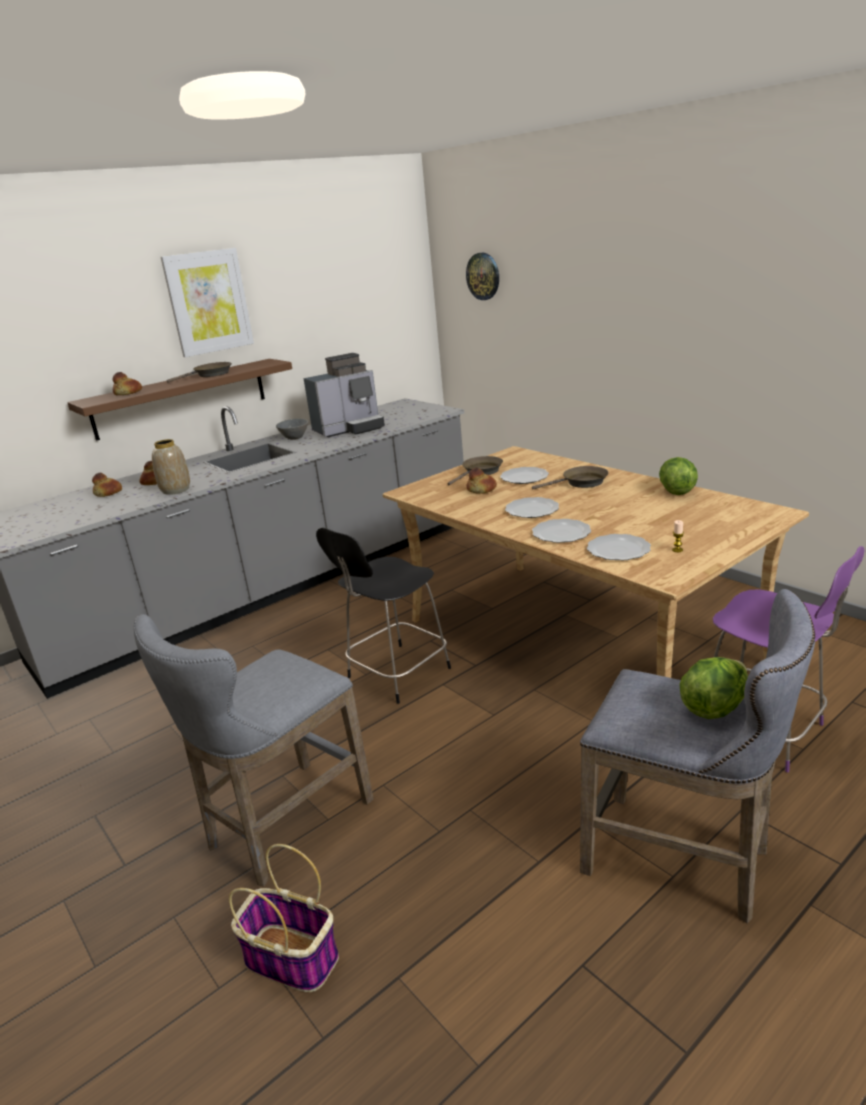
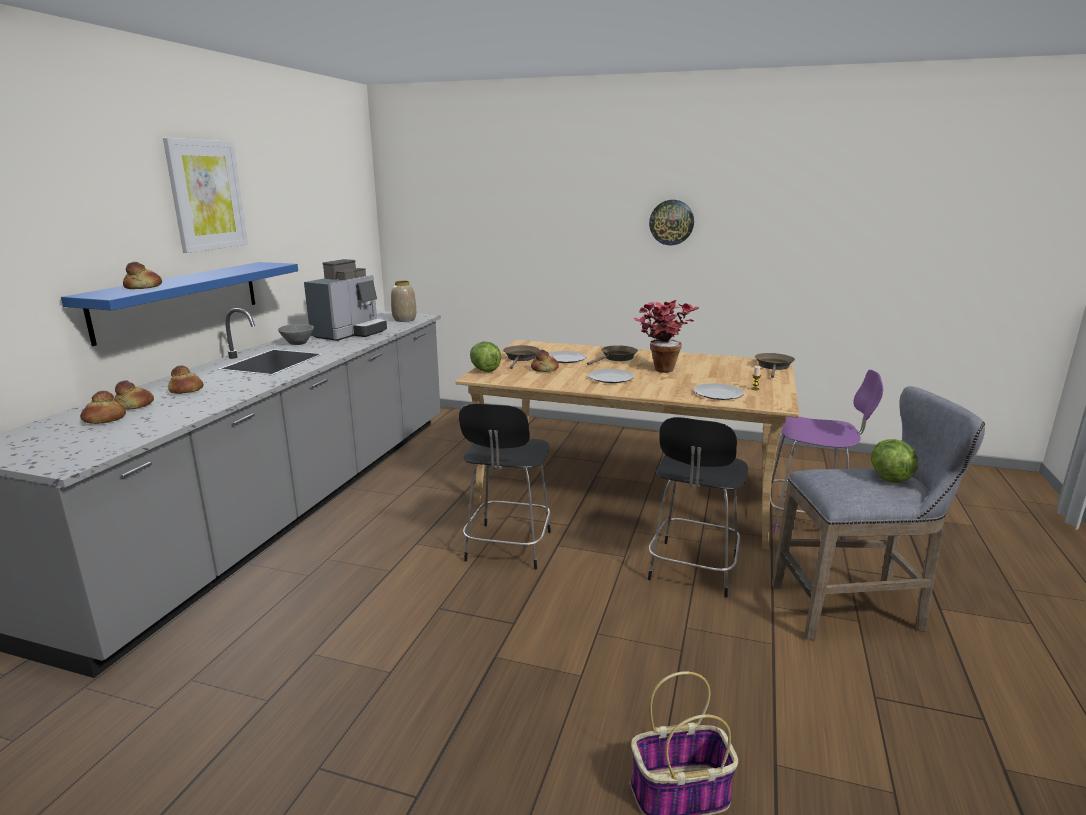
camera: 35 degrees left, 5 degrees down
brown shelf [67,359,292,441] -> blue shelf [61,262,298,346]
grey stool [133,614,374,887] -> none
vase [152,439,190,495] -> vase moved to [391,281,416,322]
brown frying pan [167,362,232,383] -> brown frying pan moved to [755,353,795,378]
wall clock [466,253,499,300] -> wall clock moved to [649,200,694,245]
plate [532,519,591,543] -> none
lettuce [659,457,698,495] -> lettuce moved to [470,341,501,372]
none -> bread [80,391,126,424]
none -> potted plant [634,300,699,373]
none -> black chair [648,417,748,598]

